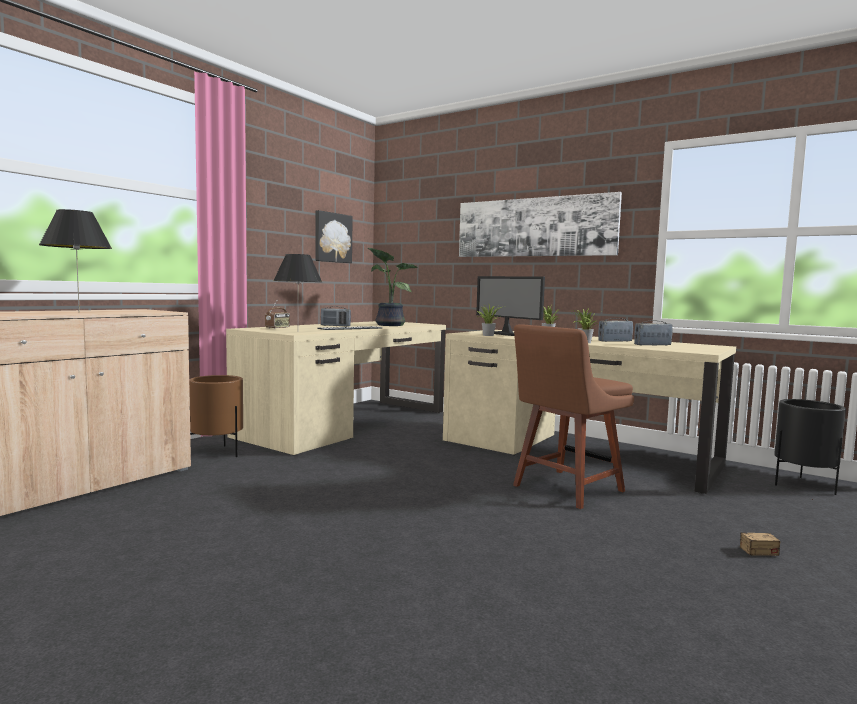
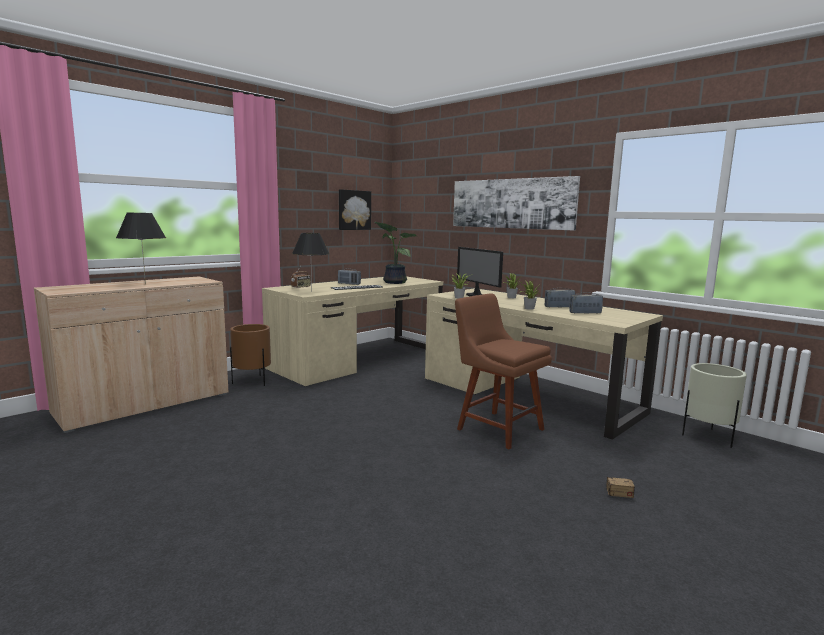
camera: 10 degrees right, 5 degrees up
brown chair [513,324,634,509] -> brown chair turned 75 degrees clockwise [455,293,552,449]
black planter [774,399,846,495] -> beige planter [682,363,747,448]

